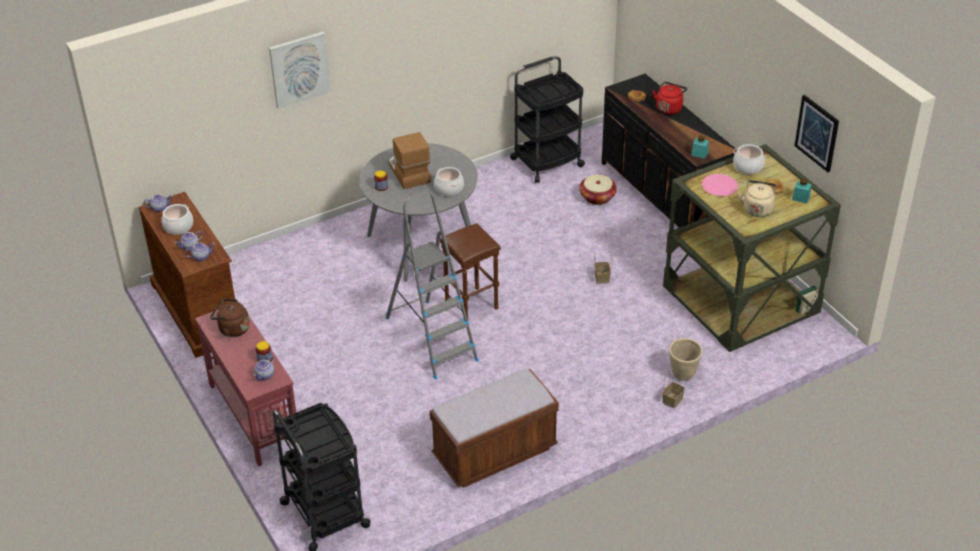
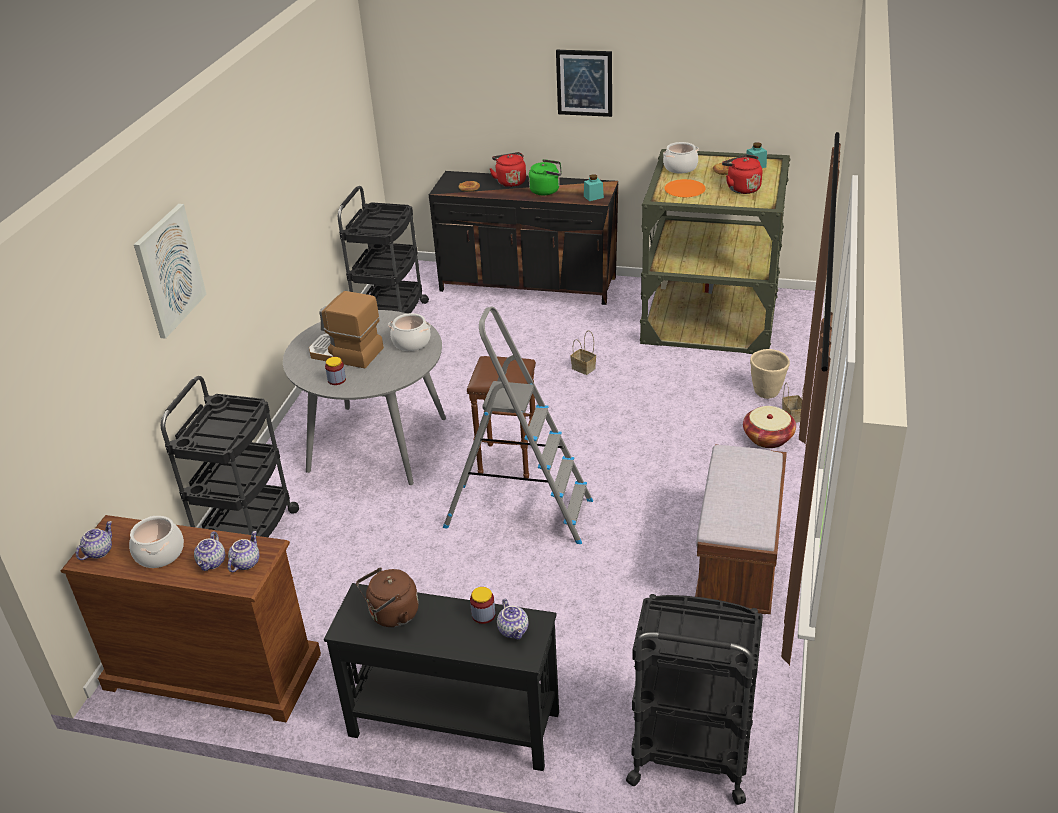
camera: 45 degrees left, 5 degrees down
red console table [195,302,296,466] -> black console table [324,583,559,771]
basket [579,175,617,205] -> basket moved to [743,406,796,448]
pink plate [702,174,738,196] -> orange plate [664,179,706,197]
beige kettle [738,180,777,217] -> red kettle [722,155,762,194]
picture [795,95,839,172] -> picture moved to [556,50,612,117]
none -> black cart [161,376,299,537]
none -> green kettle [529,159,562,195]

